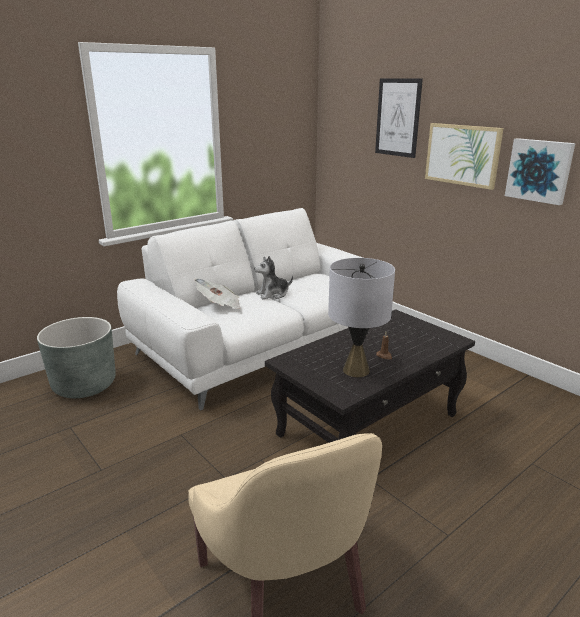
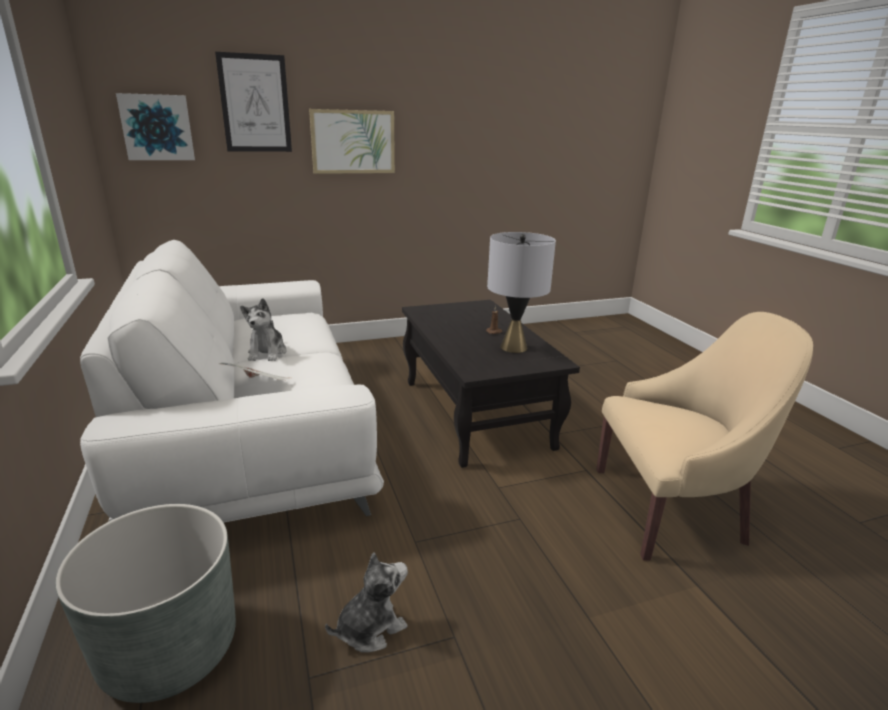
camera: 70 degrees left, 0 degrees up
picture [505,138,575,205] -> picture moved to [116,93,195,160]
none -> plush toy [325,552,408,653]

